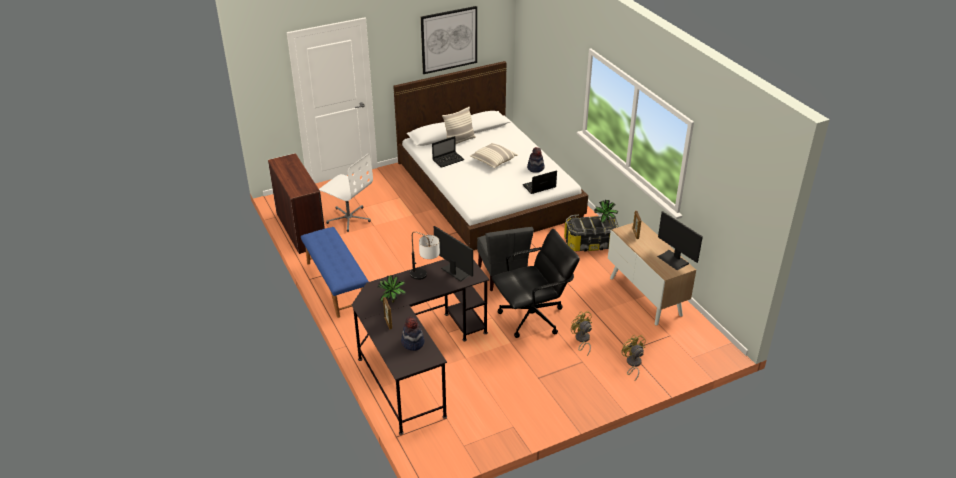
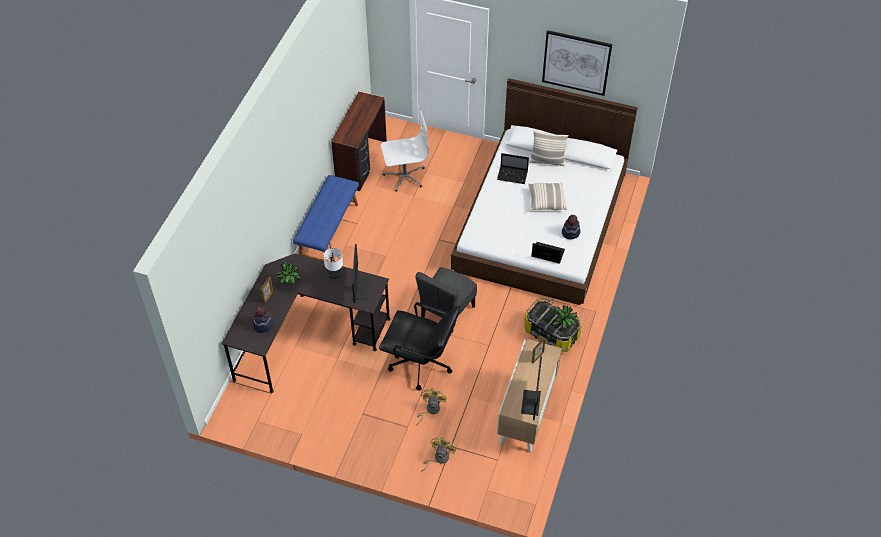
camera: 45 degrees right, 15 degrees up
white office chair [319,153,373,232] -> white office chair turned 90 degrees counterclockwise [381,110,429,192]

